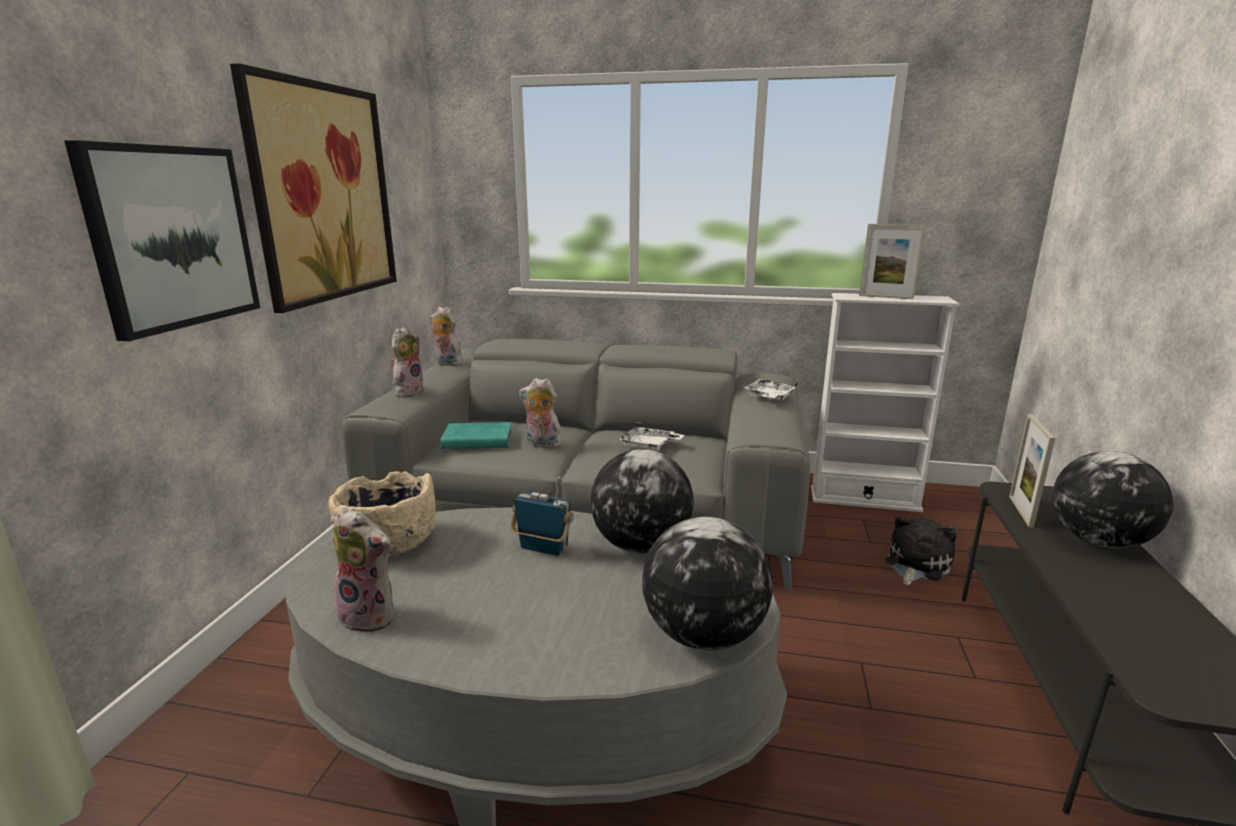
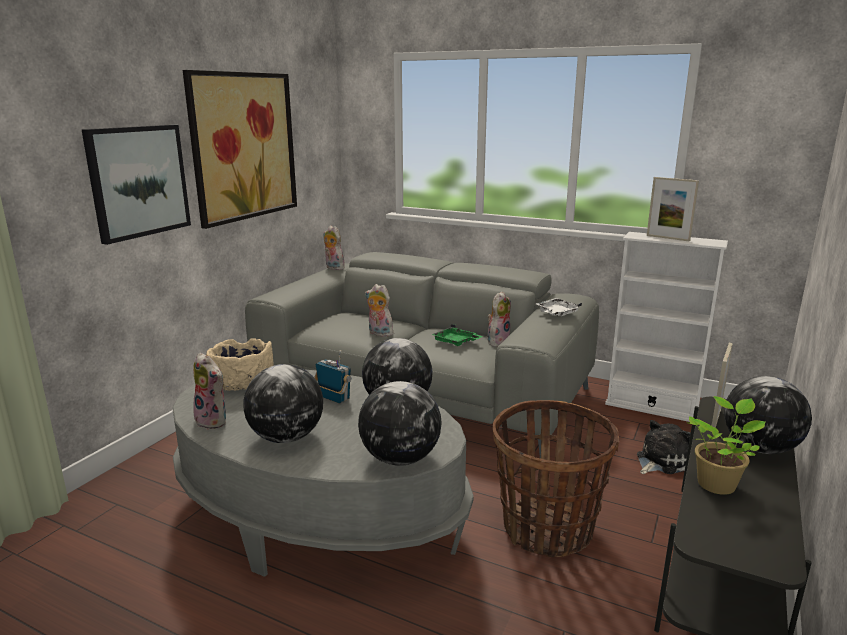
camera: 15 degrees right, 0 degrees up
plush toy [391,327,425,397] -> plush toy moved to [488,291,511,347]
turquoise book [440,422,512,449] -> none
white tray [619,423,684,451] -> green tray [432,324,483,346]
none -> globe [243,364,323,443]
none -> basket [493,400,619,557]
none -> potted plant [687,396,765,495]

